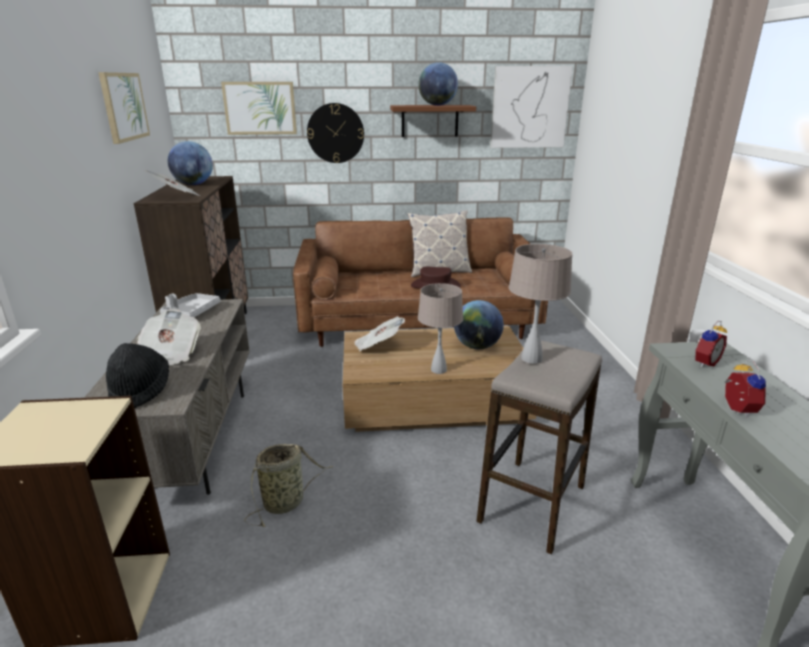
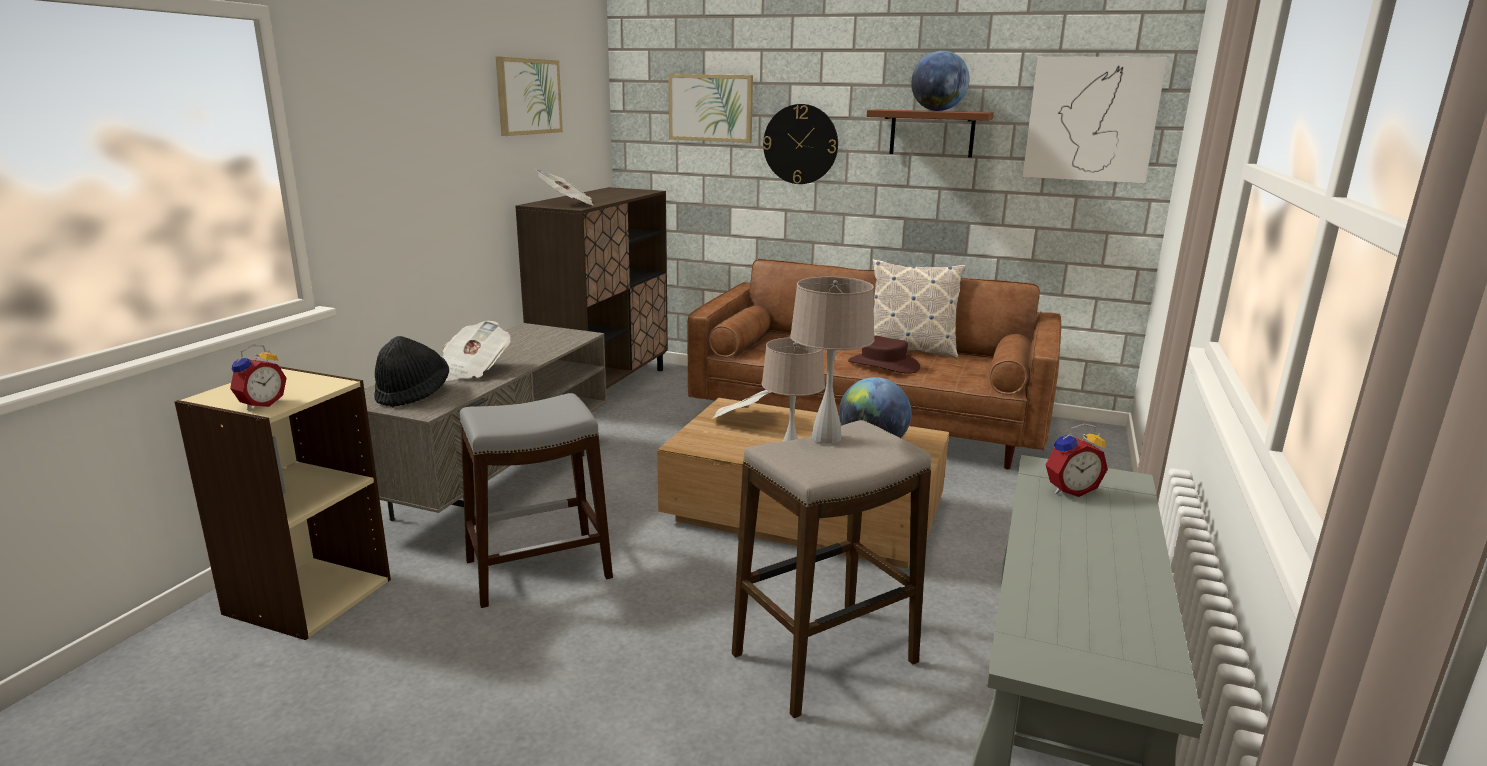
camera: 25 degrees right, 5 degrees down
grey tray [160,293,220,317] -> none
globe [168,141,213,185] -> none
basket [244,444,333,527] -> grey stool [460,393,613,608]
alarm clock [725,359,766,417] -> alarm clock moved to [230,345,287,410]

